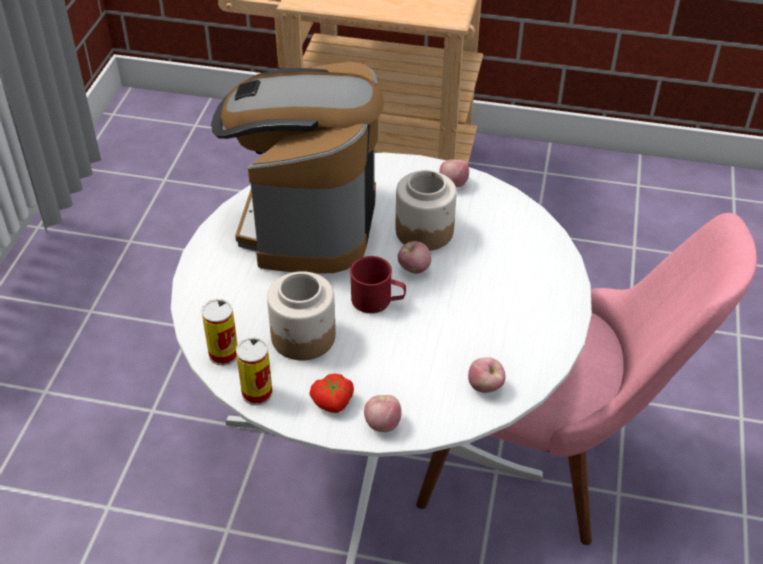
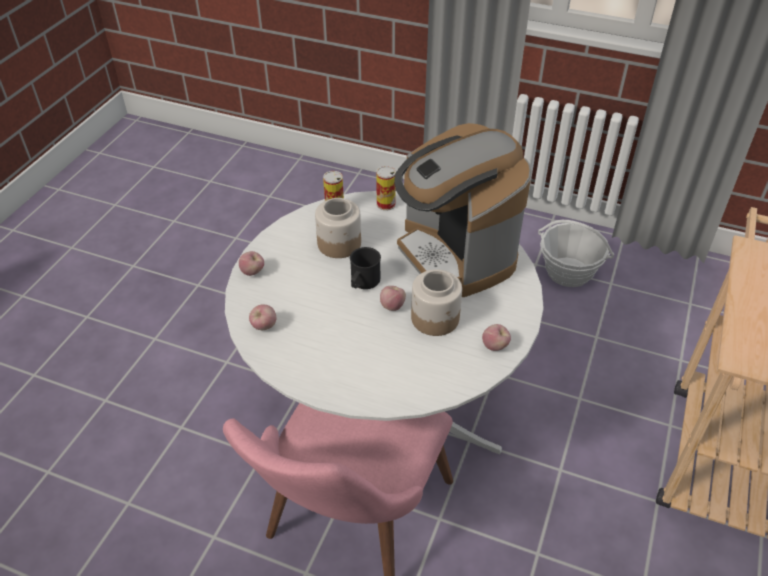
camera: 100 degrees right, 0 degrees up
coffee machine [211,62,384,273] -> coffee machine turned 135 degrees counterclockwise [394,123,532,297]
can [236,337,273,405] -> can moved to [376,166,396,211]
tomato [309,374,354,413] -> none
red mug [350,256,406,313] -> black mug [350,247,381,289]
none -> basket [538,220,614,287]

